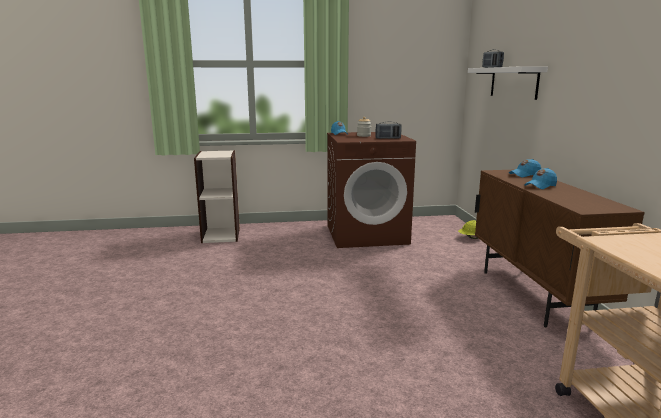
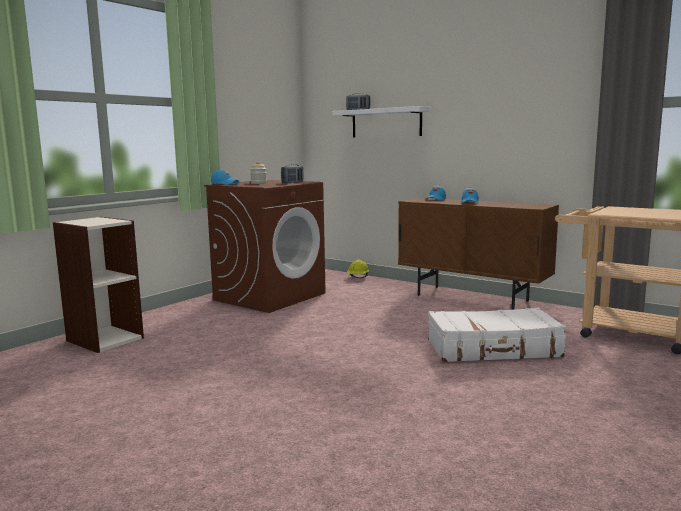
camera: 45 degrees left, 5 degrees down
none -> white suitcase [428,308,567,362]

